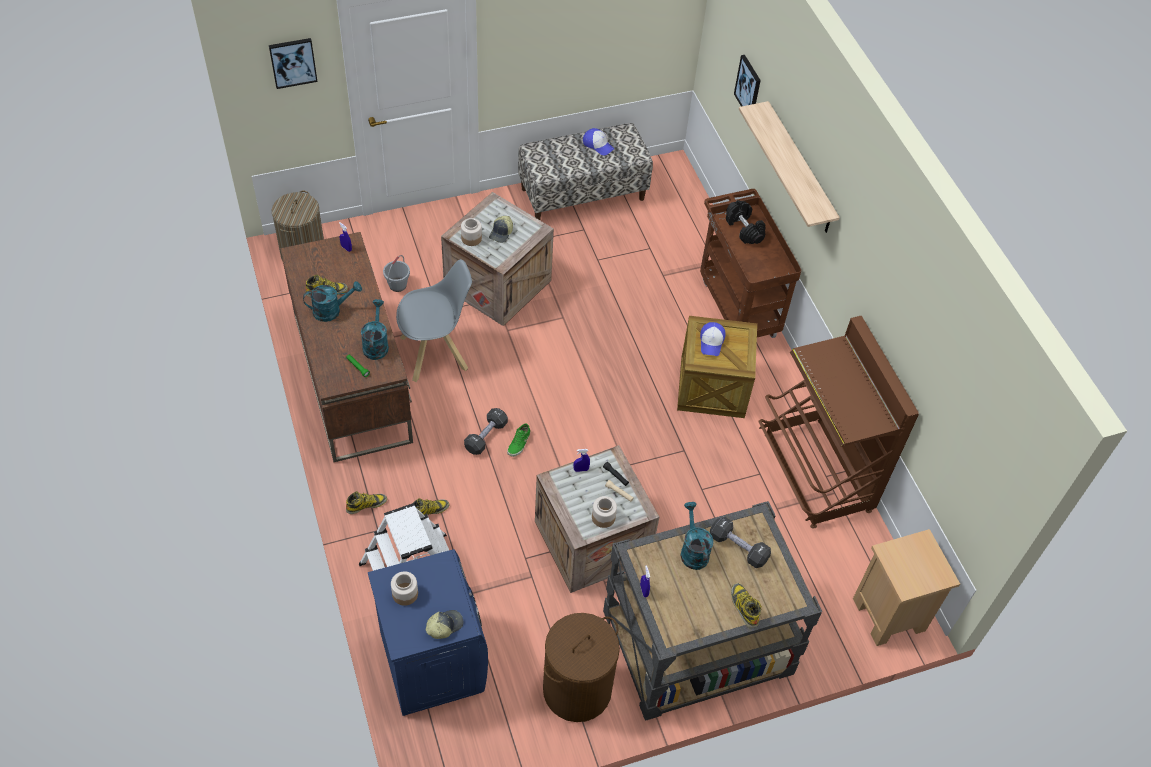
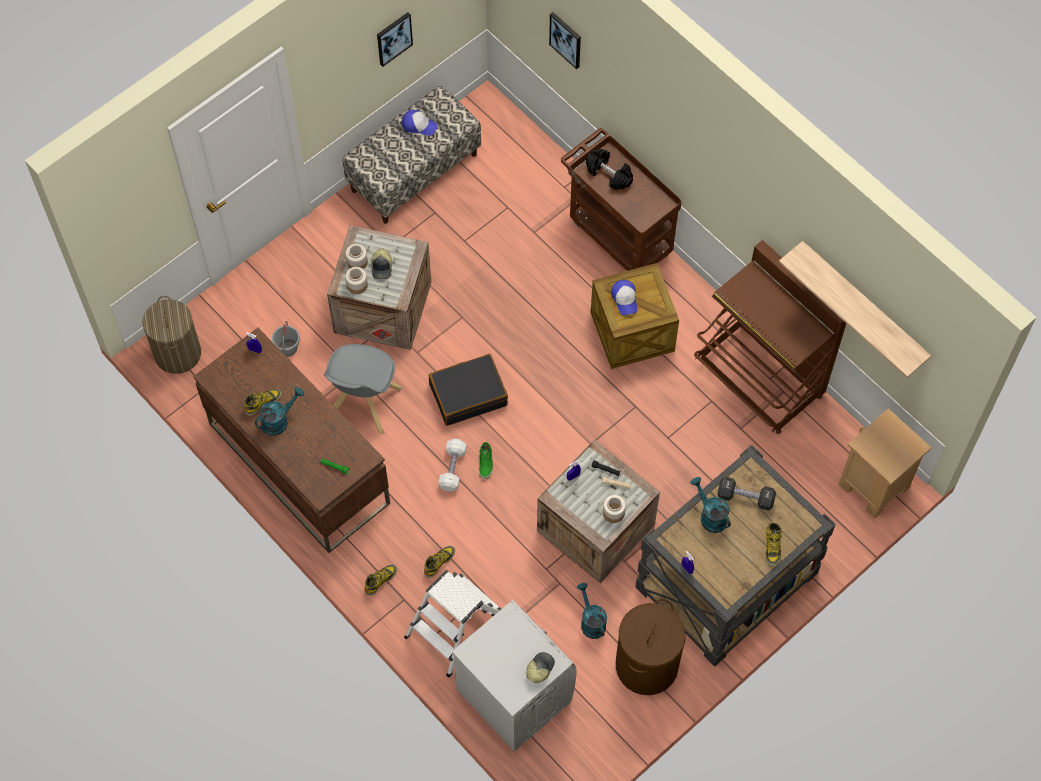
camera: 20 degrees left, 10 degrees up
picture [269,38,318,89] -> picture moved to [377,12,413,67]
turquoise watering can [361,299,389,360] -> turquoise watering can moved to [577,583,607,639]
blue washing machine [368,549,488,716] -> white washing machine [452,600,577,752]
jar [391,571,418,606] -> jar moved to [345,244,368,269]
grey chair [396,259,472,382] -> grey chair turned 150 degrees clockwise [324,344,402,435]
black dumbbell [464,408,508,455] -> white dumbbell [439,439,467,492]
boot [731,583,762,628] -> boot turned 135 degrees counterclockwise [765,523,782,567]
shelf [739,101,840,233] -> shelf moved to [779,241,931,378]
none -> black suitcase [429,354,508,426]

